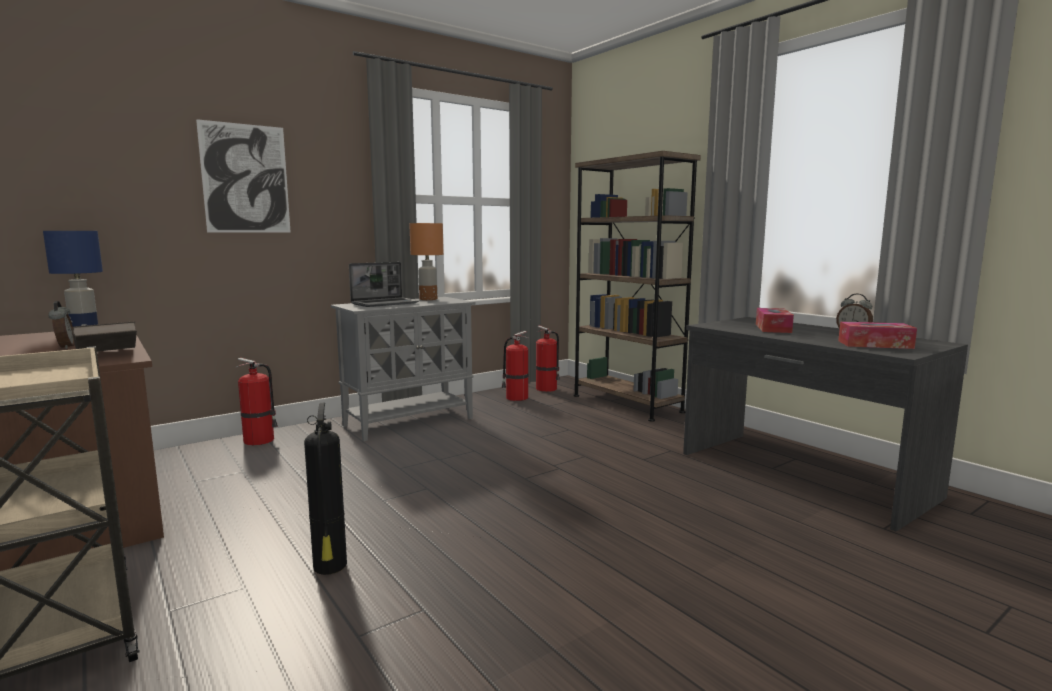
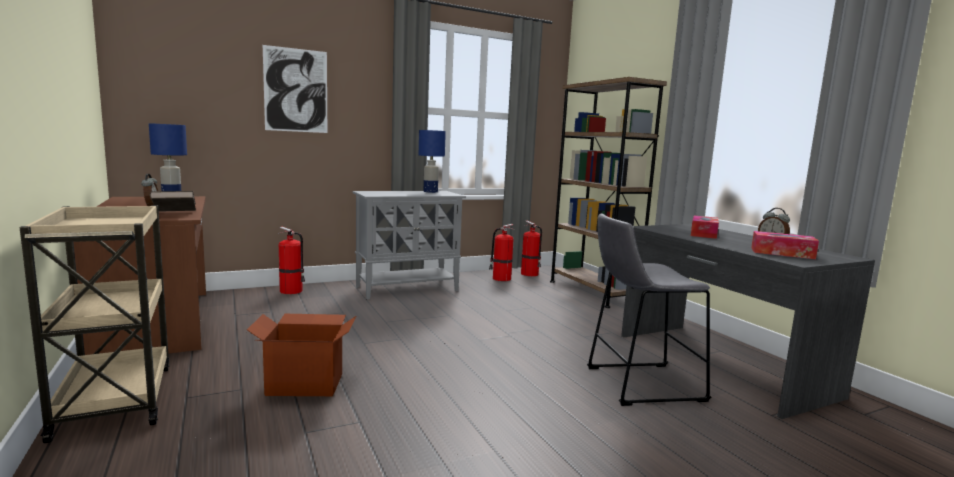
camera: 10 degrees right, 0 degrees up
fire extinguisher [304,402,347,575] -> cardboard box [247,314,356,396]
laptop [349,262,419,307] -> none
orange table lamp [409,223,444,300] -> blue table lamp [419,130,446,193]
none -> grey stool [587,214,711,406]

